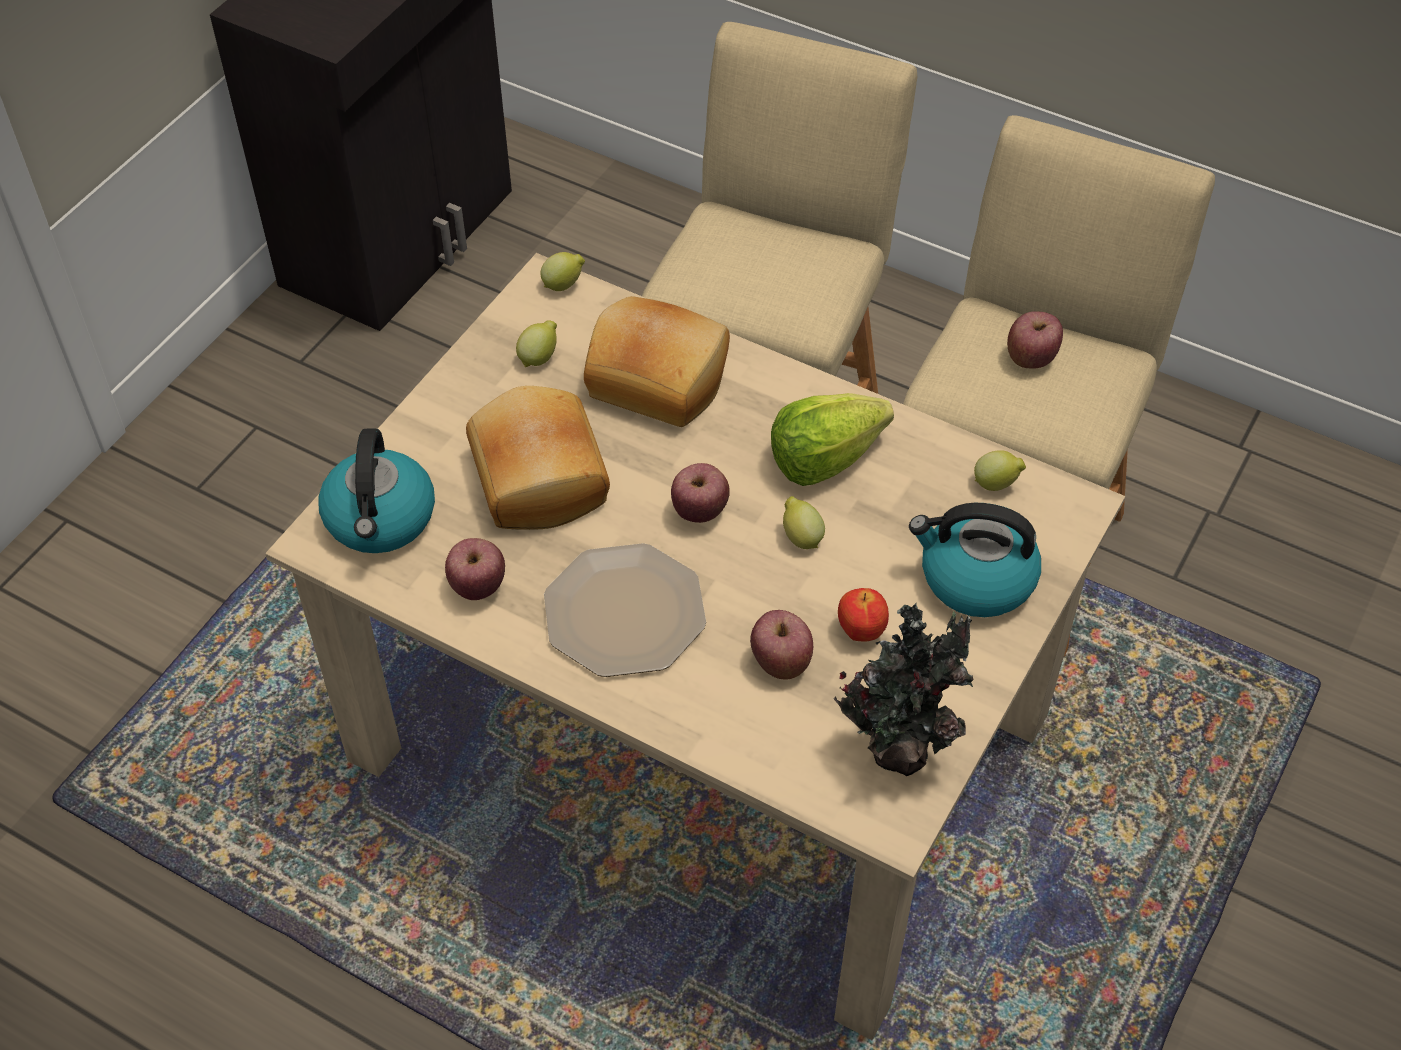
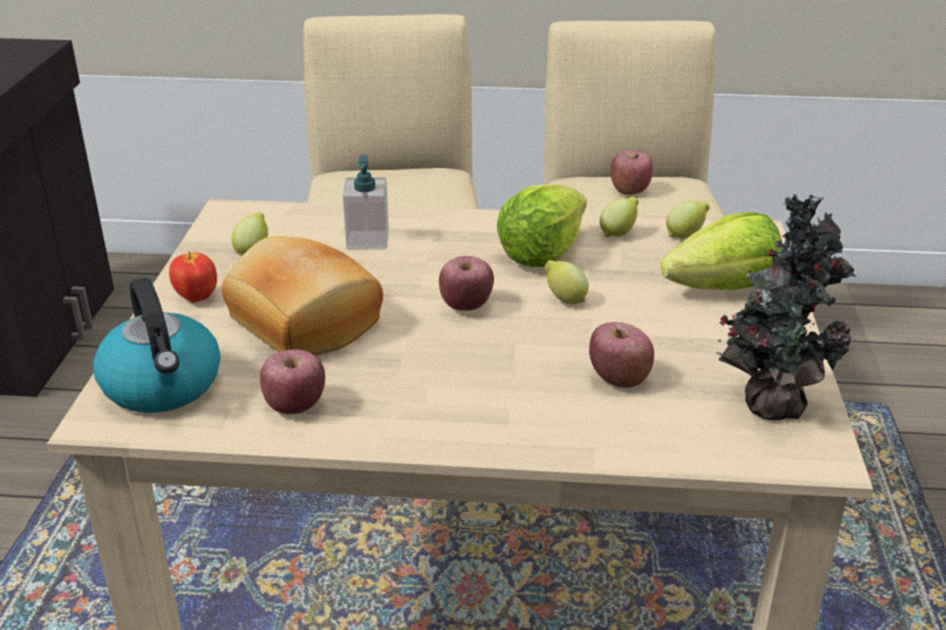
camera: 25 degrees left, 20 degrees down
lemon [540,252,585,291] -> lemon moved to [600,197,639,237]
plate [544,543,706,677] -> none
bread [584,296,730,427] -> soap dispenser [343,154,389,250]
apple [838,588,889,642] -> apple moved to [169,251,217,303]
kettle [909,503,1041,617] -> lettuce [661,212,782,290]

